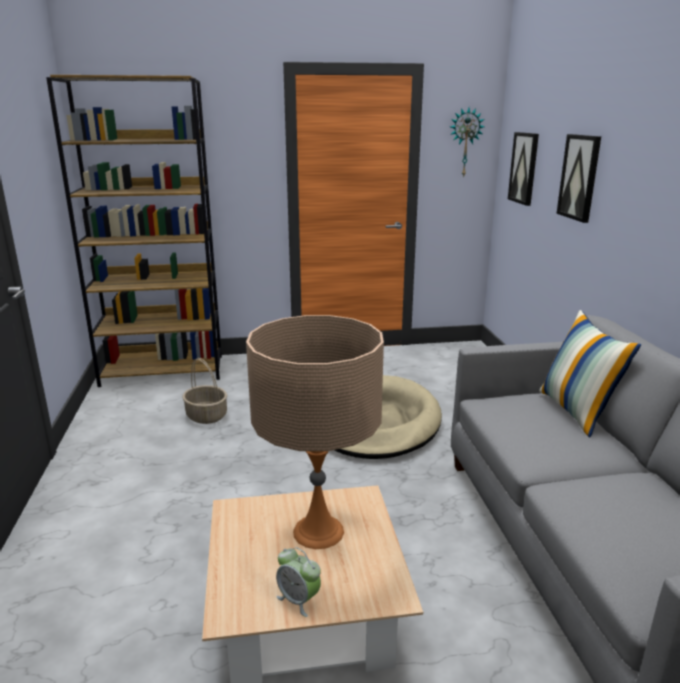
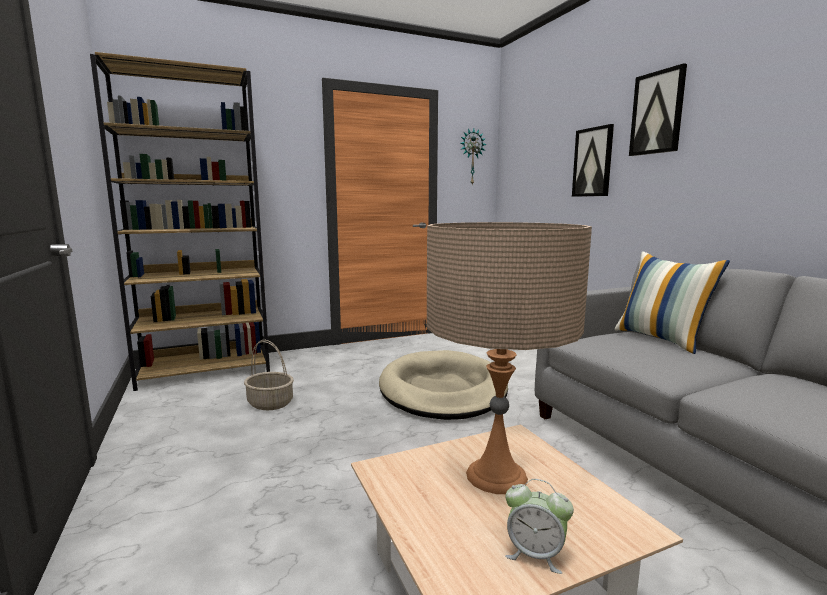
camera: 15 degrees left, 10 degrees down
picture [508,132,539,206] -> picture moved to [629,63,687,156]

